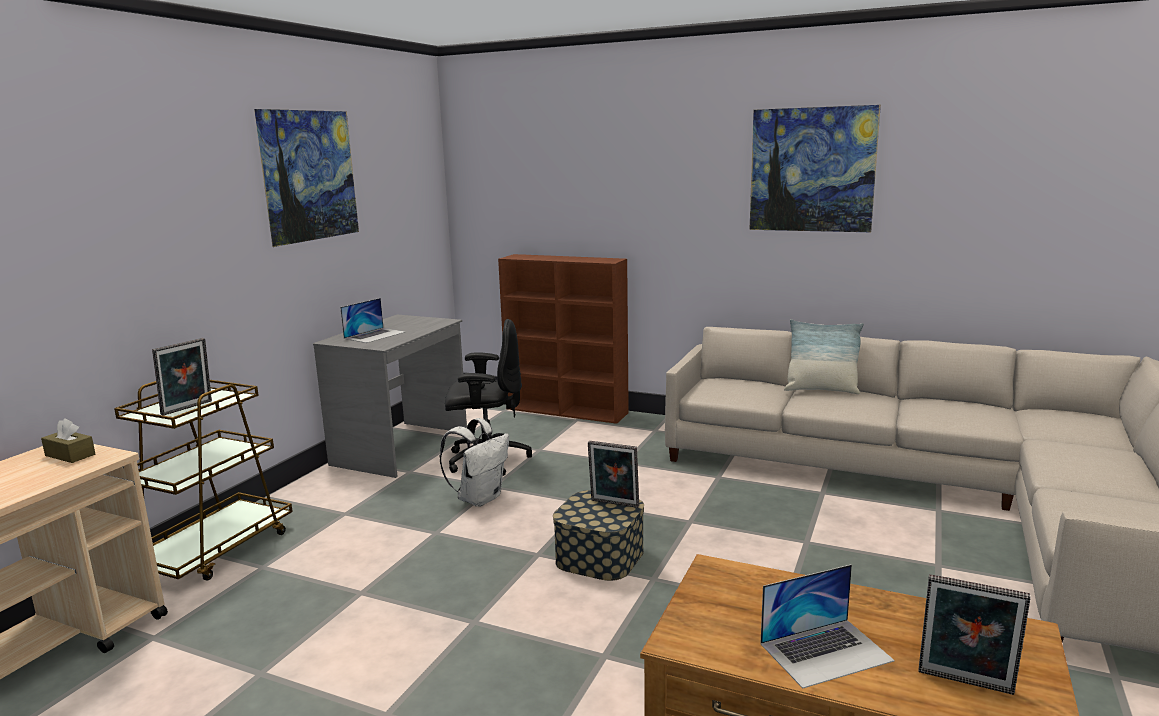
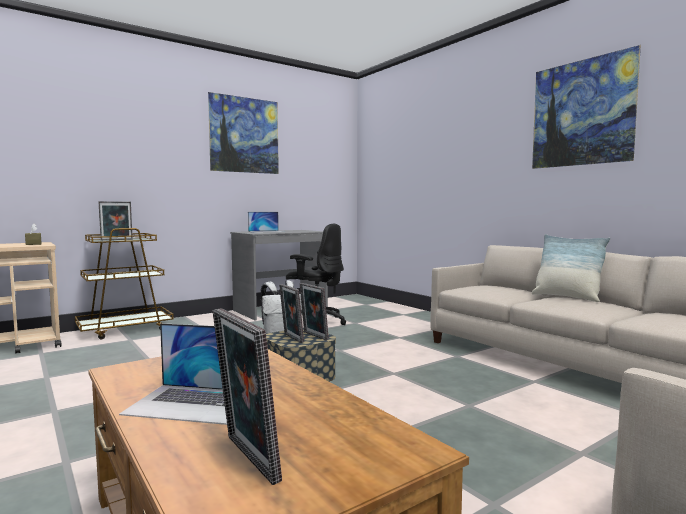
camera: 30 degrees right, 10 degrees down
brown bookcase [498,254,629,424] -> none
none -> picture frame [279,284,304,343]

